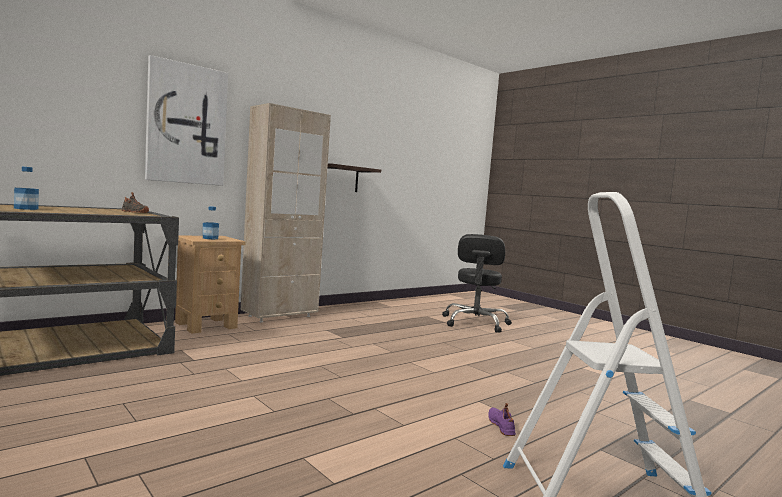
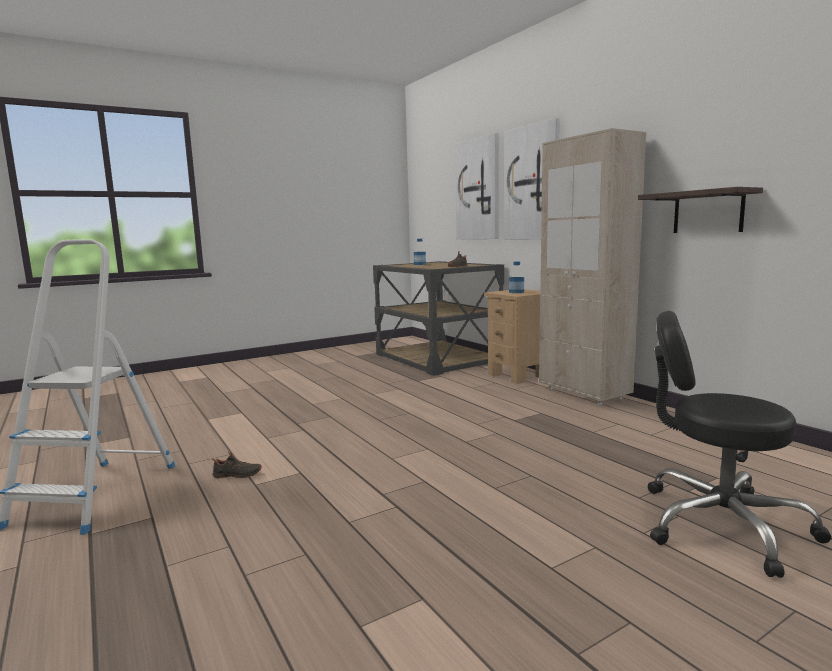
camera: 100 degrees right, 5 degrees up
purple shoe [488,403,516,436] -> black shoe [212,451,262,479]
none -> picture [455,133,499,239]

